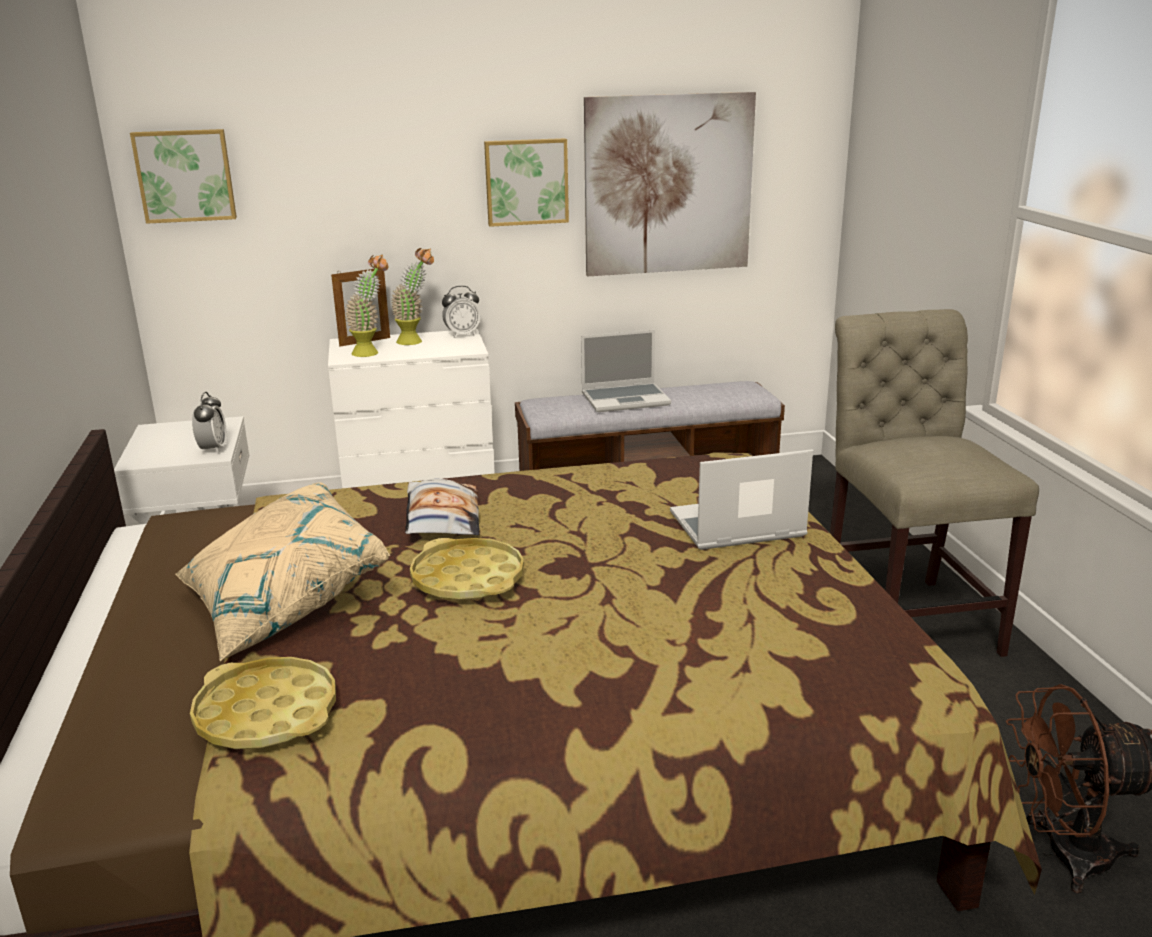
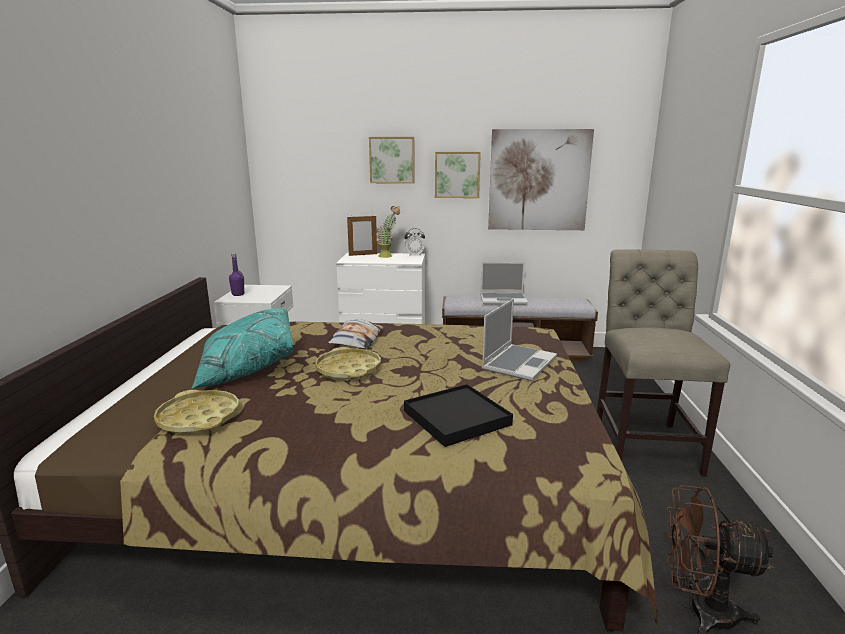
camera: 15 degrees right, 5 degrees down
picture [130,129,237,224] -> picture moved to [369,137,415,184]
beige pillow [175,482,390,661] -> turquoise pillow [191,308,293,389]
alarm clock [192,392,227,454] -> none
potted plant [345,255,388,357] -> none
laptop [670,449,813,550] -> laptop turned 120 degrees clockwise [482,299,557,381]
none -> purple bottle [229,253,244,296]
none -> black tray [404,384,513,447]

